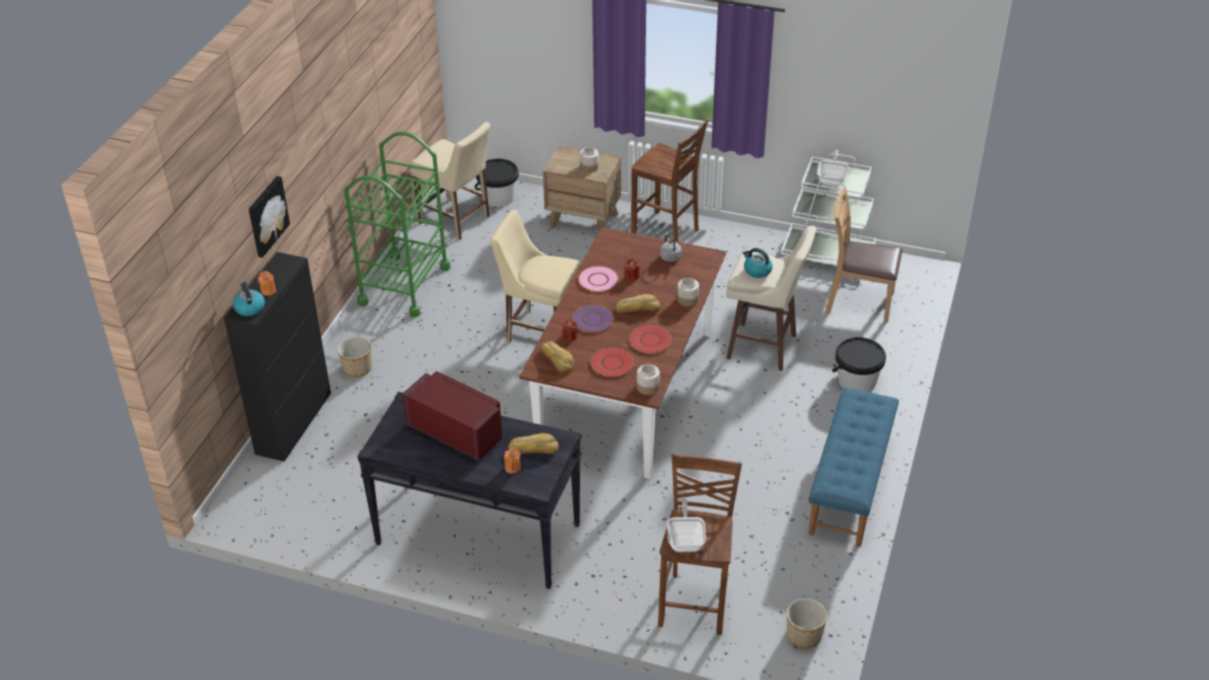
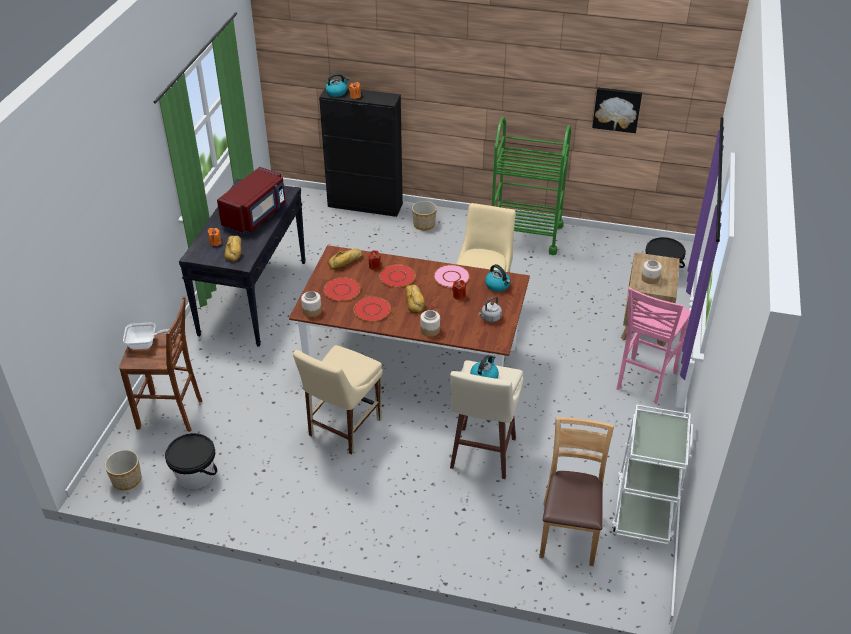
camera: 85 degrees right, 0 degrees up
picture [249,176,290,258] -> picture moved to [592,87,642,133]
beige chair [410,122,490,240] -> beige chair moved to [293,345,383,454]
purple plate [571,305,614,333] -> red plate [379,264,416,287]
brown stool [631,118,708,242] -> pink stool [616,288,691,404]
blue bench [808,388,899,547] -> none
frying pan [817,150,848,186] -> none
black bucket [832,337,886,392] -> black bucket moved to [165,433,217,490]
none -> kettle [485,264,511,292]

